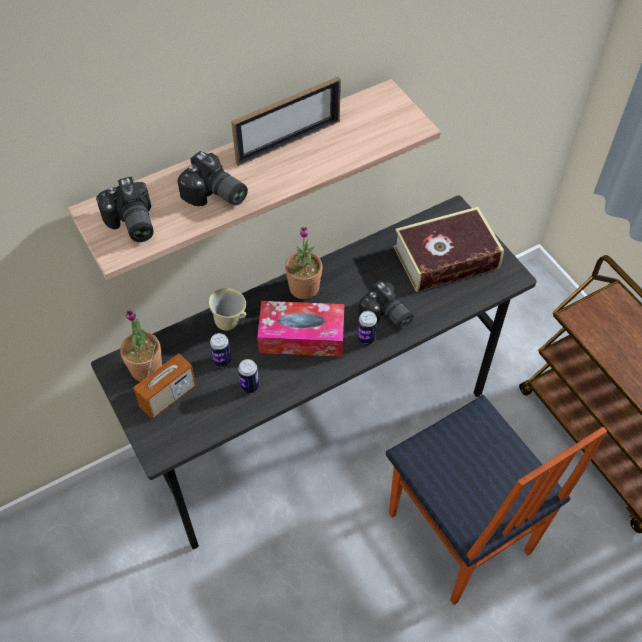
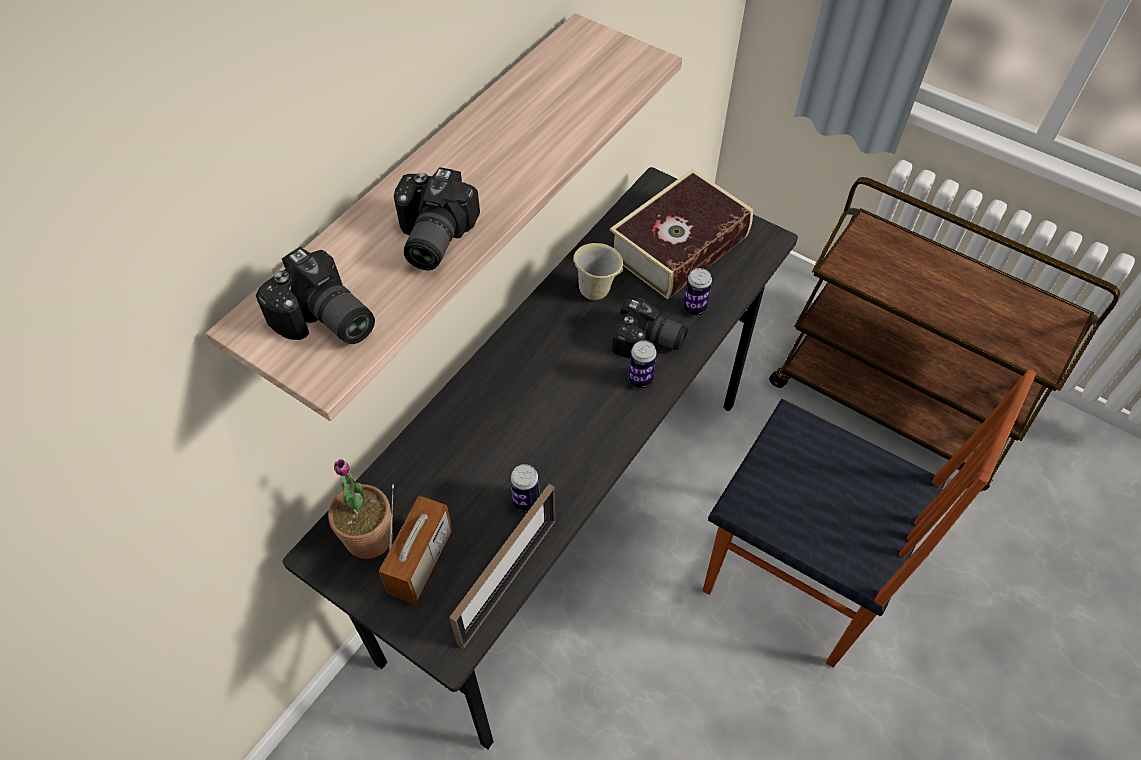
camera: 25 degrees left, 0 degrees up
camera [177,151,248,206] -> camera turned 90 degrees clockwise [394,167,480,270]
beige mug [208,288,246,330] -> beige mug moved to [573,243,623,300]
can [210,333,231,367] -> can moved to [683,268,712,316]
picture frame [231,77,341,166] -> picture frame moved to [449,484,556,649]
tissue box [257,301,344,357] -> none
potted plant [285,227,323,299] -> none

